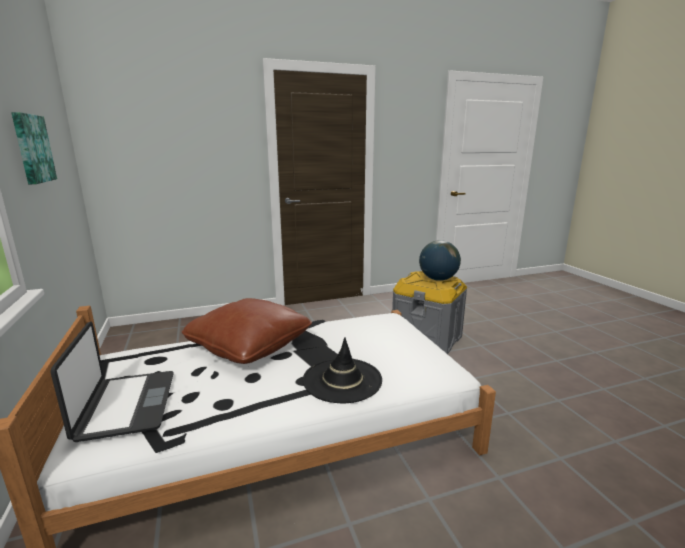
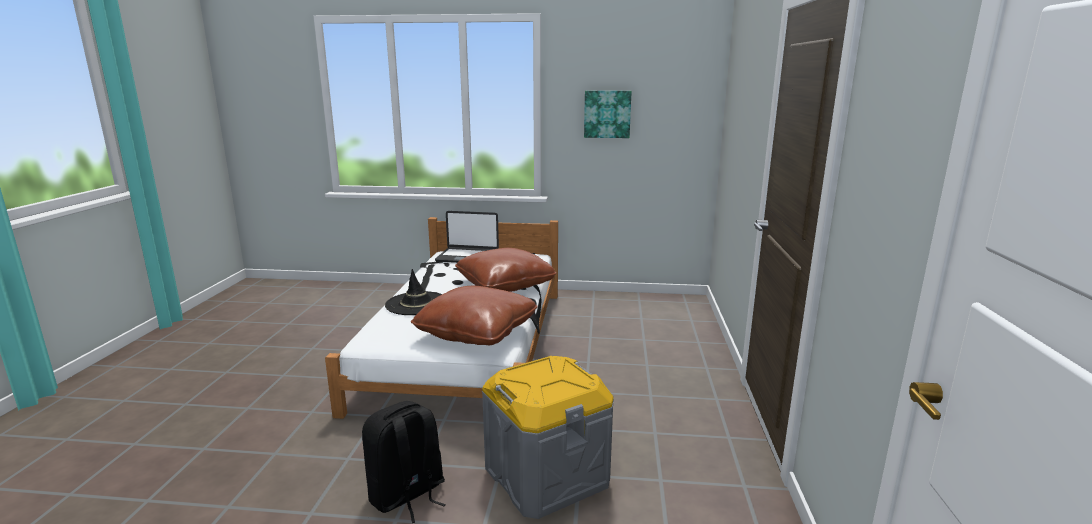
camera: 115 degrees right, 0 degrees up
globe [419,240,461,281] -> none
none -> black backpack [362,401,446,523]
none -> brown pillow [411,286,538,345]

